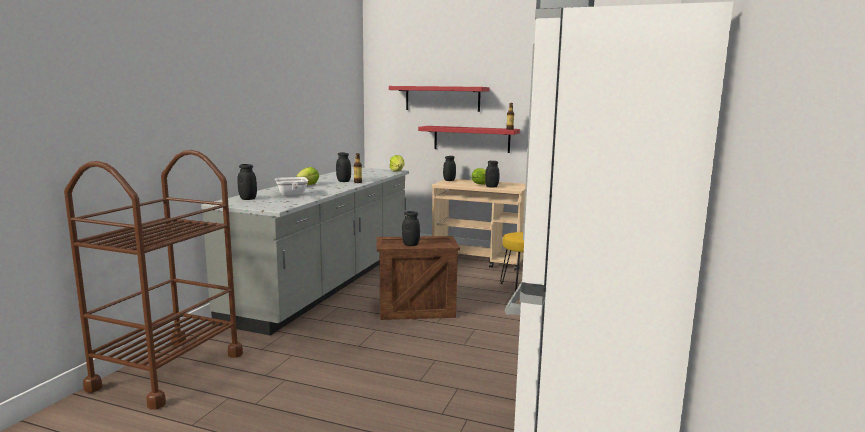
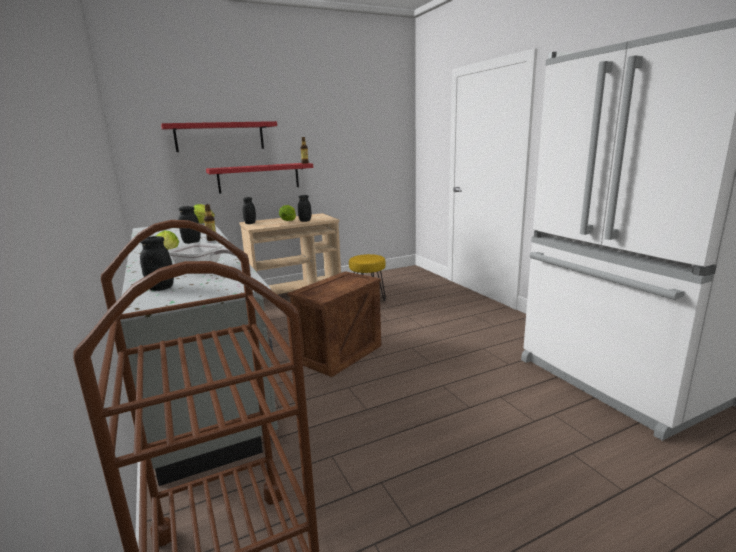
camera: 45 degrees left, 5 degrees up
black jar [402,211,420,246] -> none

